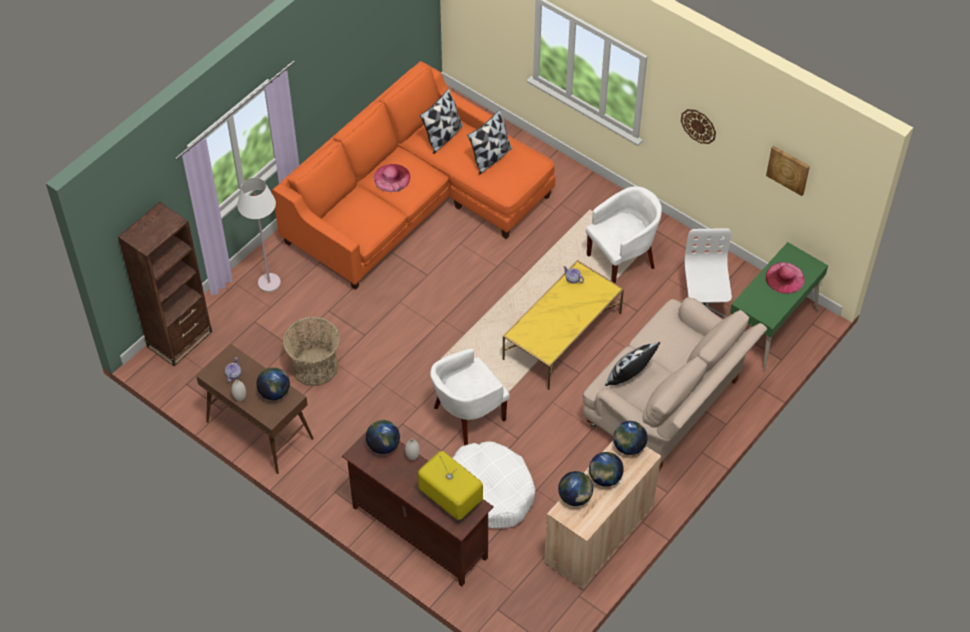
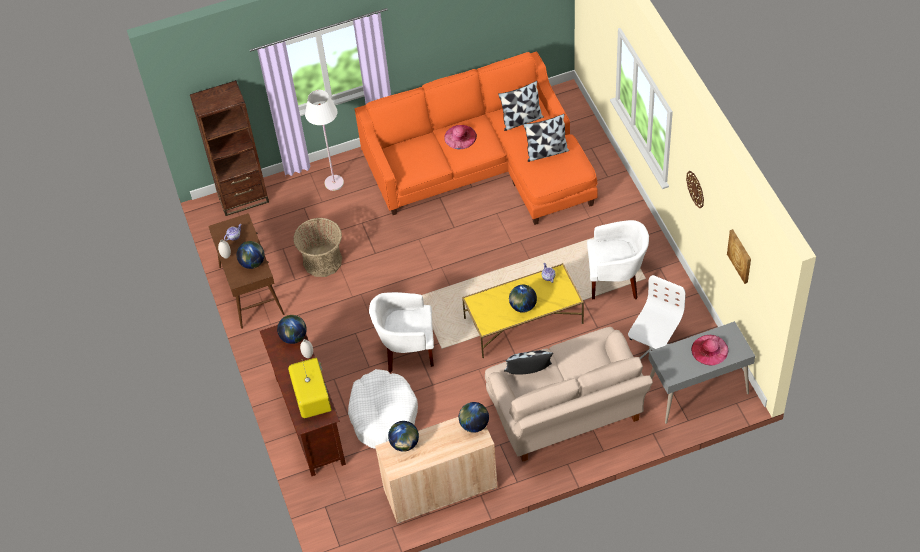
camera: 35 degrees right, 0 degrees up
globe [589,452,624,487] -> globe moved to [509,285,537,313]
green desk [730,242,828,372] -> grey desk [648,321,755,424]

